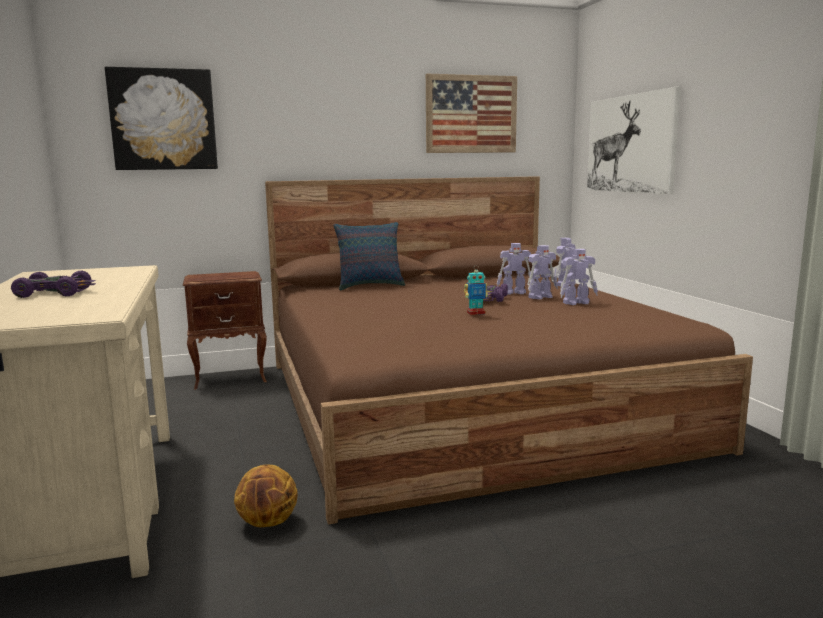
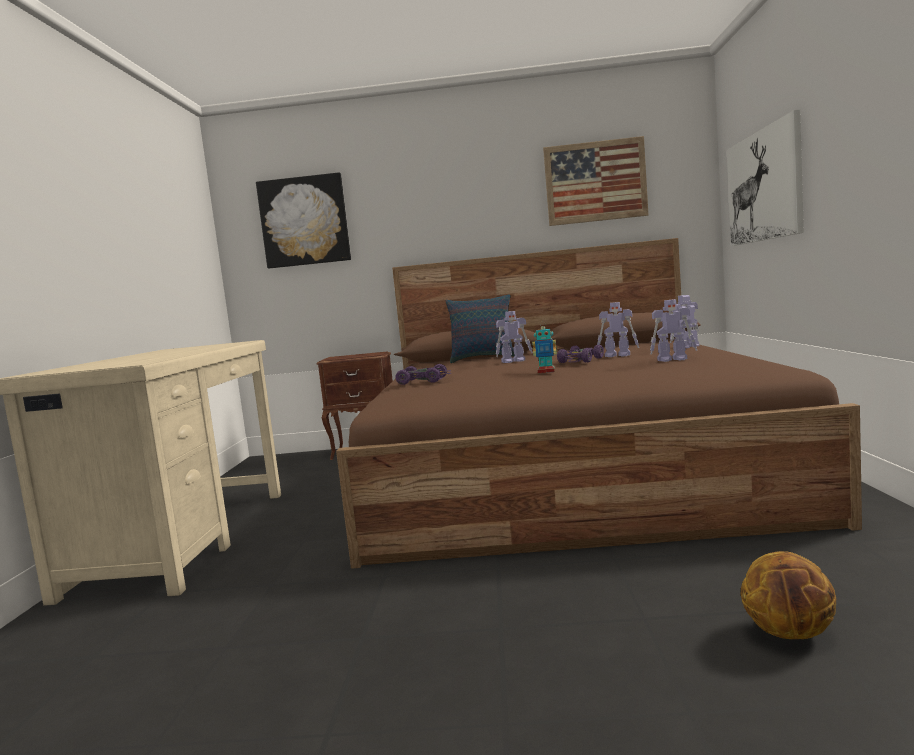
camera: 20 degrees right, 5 degrees down
purple toy car [11,271,96,298] -> purple toy car moved to [395,364,451,385]
basketball [234,465,297,527] -> basketball moved to [741,551,836,639]
toy robot [527,245,558,299] -> toy robot moved to [496,311,533,363]

